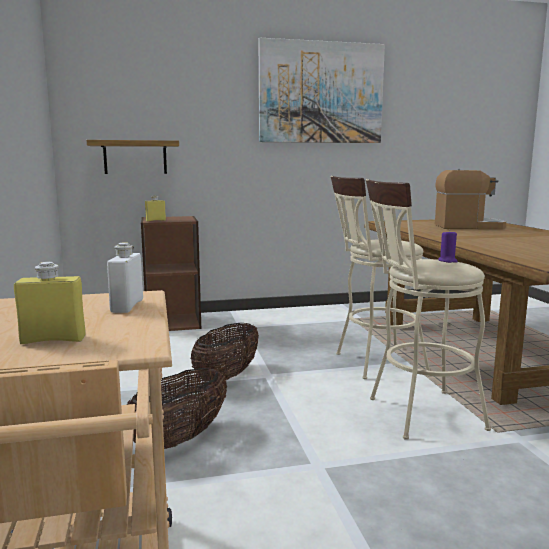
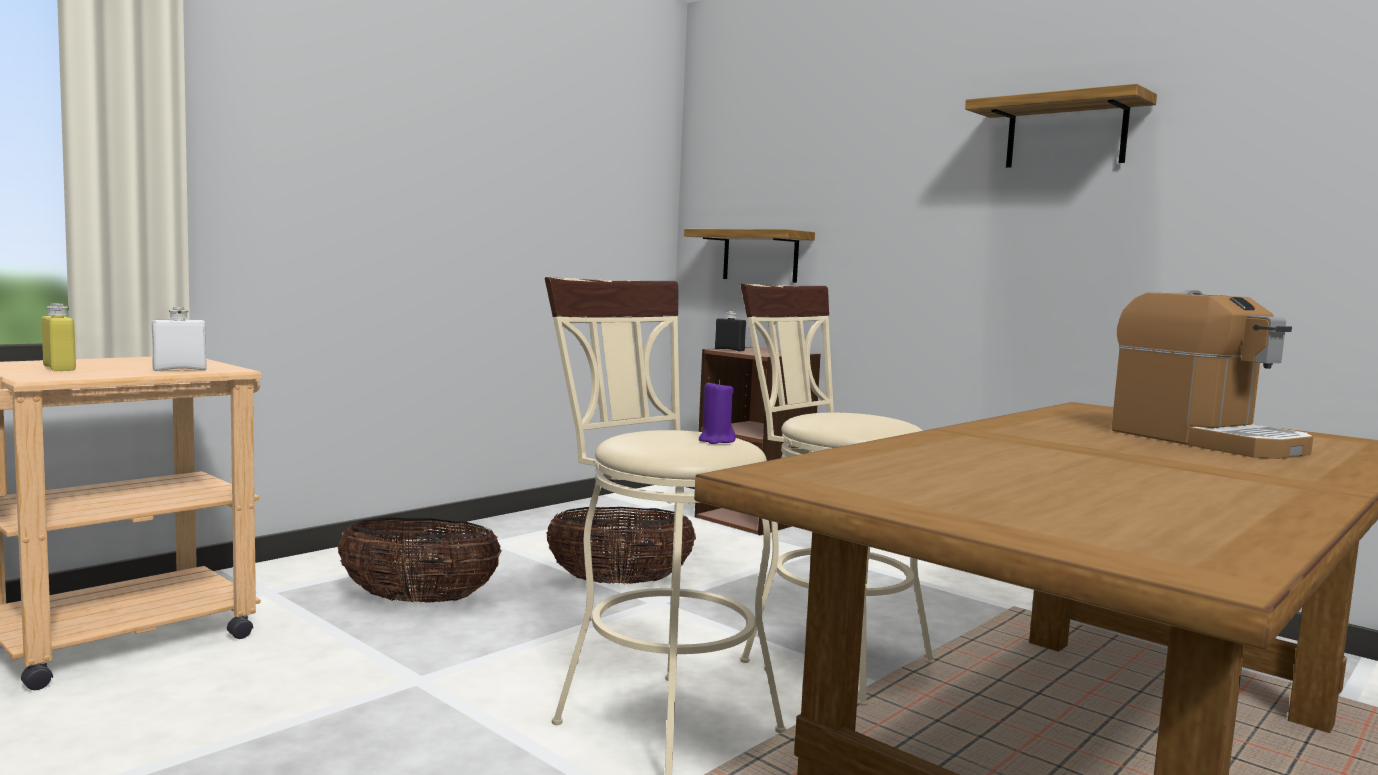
camera: 55 degrees right, 5 degrees down
yellow bottle [145,195,166,221] -> black bottle [715,311,746,351]
picture [259,38,385,143] -> shelf [965,84,1157,168]

